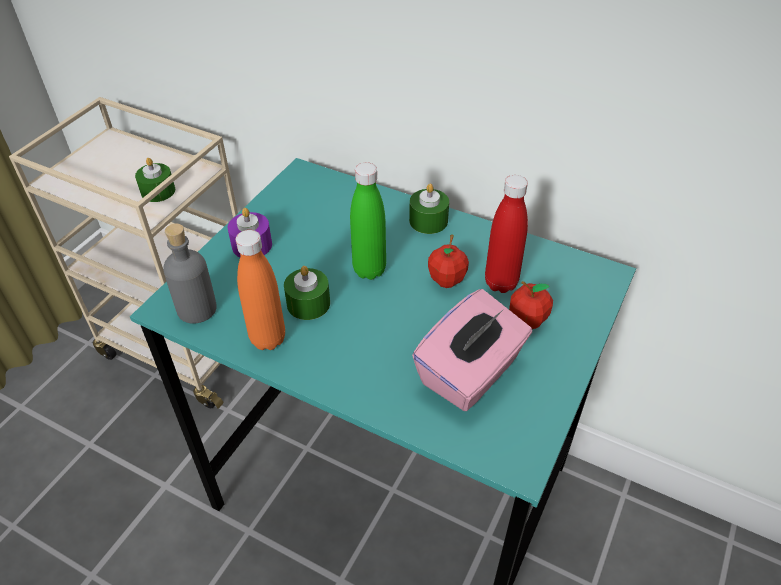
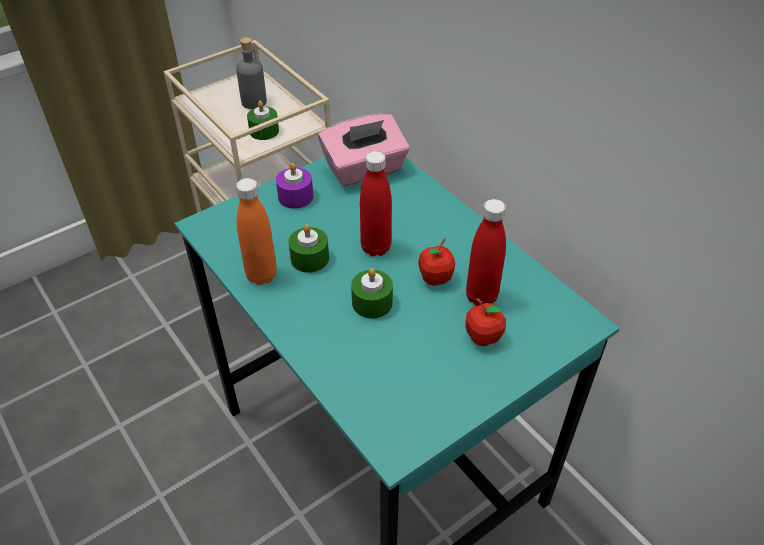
camera: 25 degrees right, 0 degrees up
grey bottle [163,224,217,324] -> grey bottle moved to [236,37,267,109]
green bottle [350,162,386,280] -> red bottle [360,151,392,256]
green candle [409,183,449,234] -> green candle moved to [351,268,393,318]
pink tissue box [412,289,532,411] -> pink tissue box moved to [318,114,410,187]

